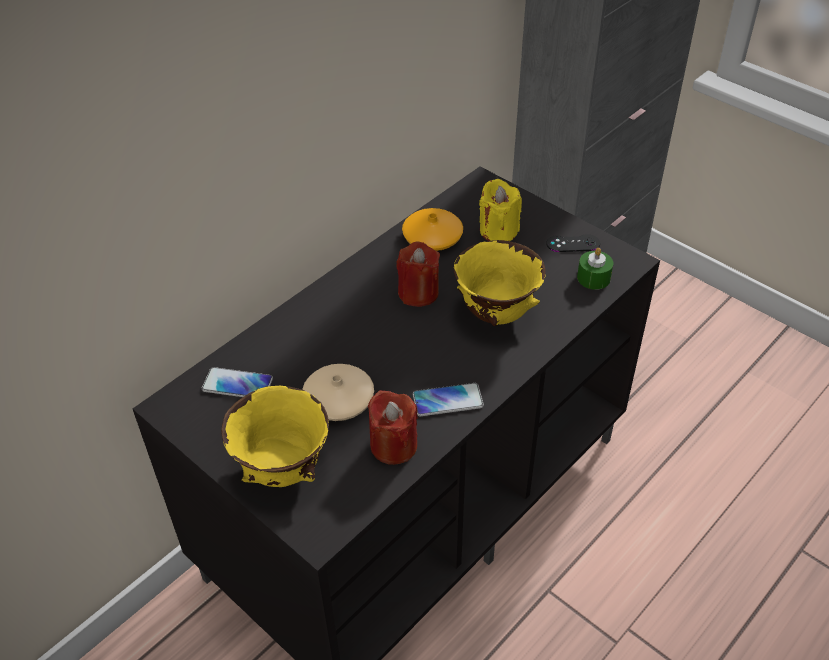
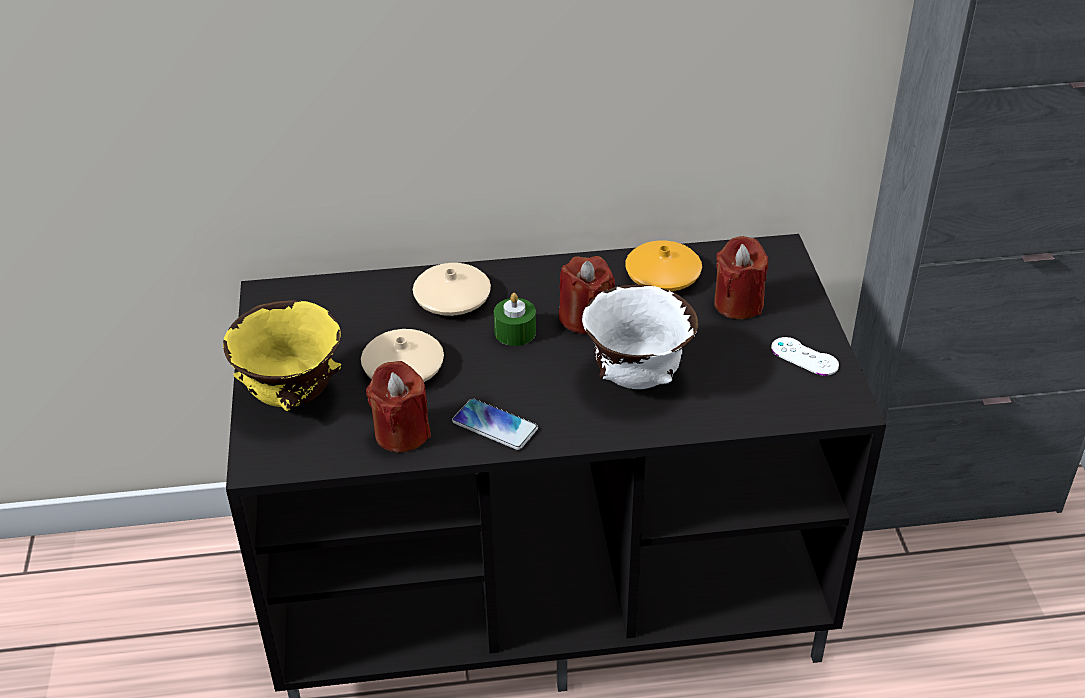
camera: 40 degrees right, 5 degrees down
phone [201,367,273,397] -> none
yellow bowl [454,240,546,326] -> white bowl [582,284,699,389]
yellow candle [479,179,522,241] -> red candle [714,236,768,319]
black game controller [546,234,600,252] -> white game controller [771,337,839,376]
green candle [577,248,613,290] -> green candle moved to [494,293,536,346]
none -> beige vase [413,263,491,316]

